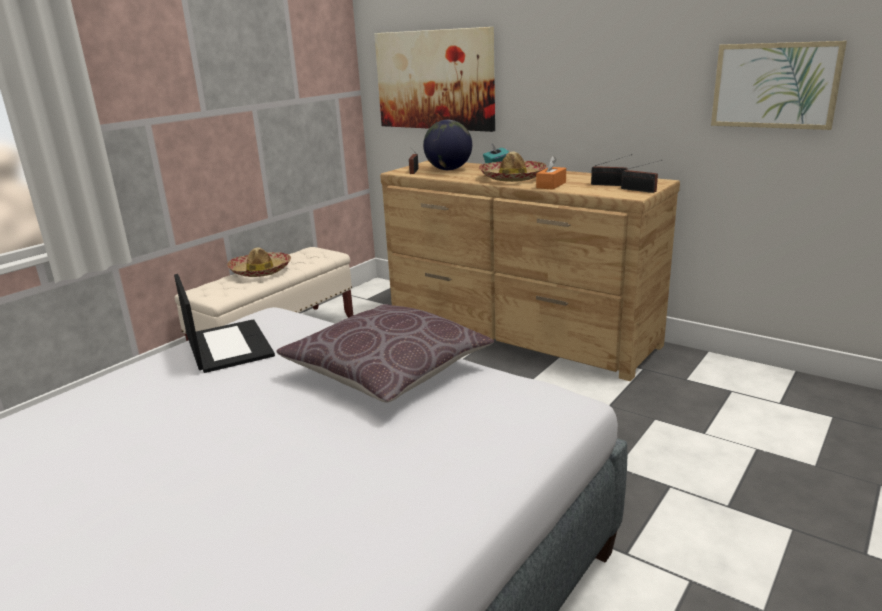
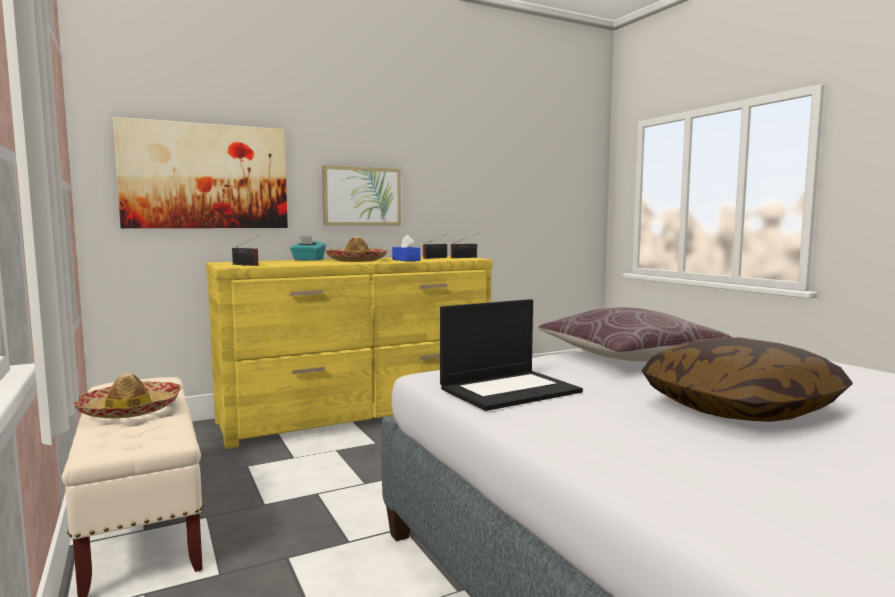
camera: 65 degrees left, 15 degrees down
laptop [174,274,275,373] -> laptop turned 150 degrees clockwise [440,299,583,411]
brown dresser [380,161,680,381] -> yellow dresser [206,256,492,449]
globe [423,120,472,170] -> none
orange tissue box [536,156,566,190] -> blue tissue box [392,235,420,261]
picture [711,41,847,130] -> picture moved to [322,165,401,225]
none -> pillow [642,337,853,422]

